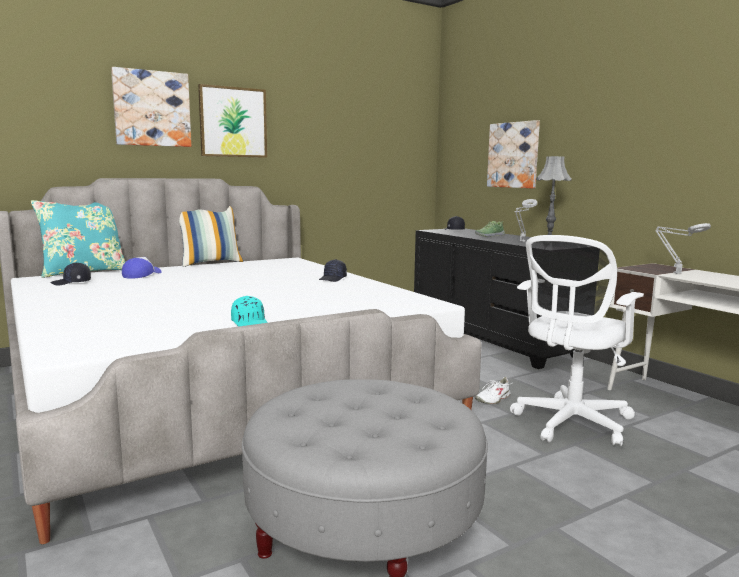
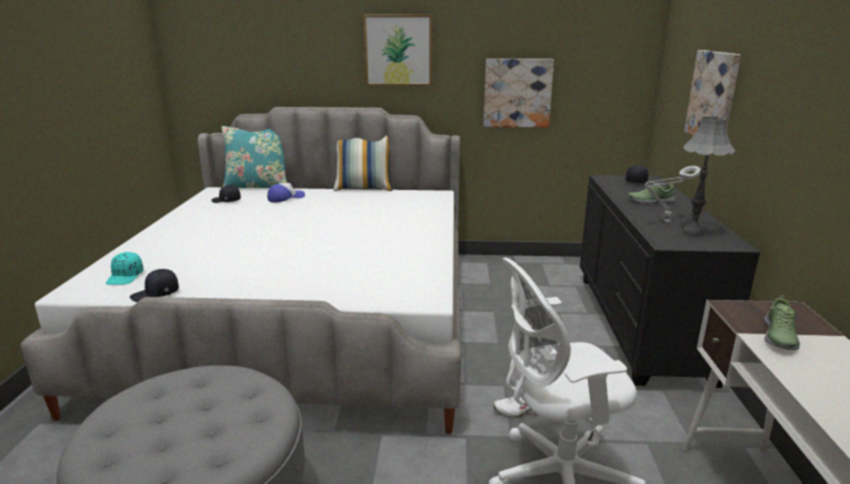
camera: 35 degrees right, 10 degrees up
picture [111,67,191,147] -> picture moved to [483,59,554,127]
turquoise cap [231,296,268,327] -> turquoise cap moved to [106,252,143,285]
black cap [319,259,347,282] -> black cap moved to [130,269,179,302]
grey table lamp [656,223,711,274] -> shoe [764,295,800,350]

